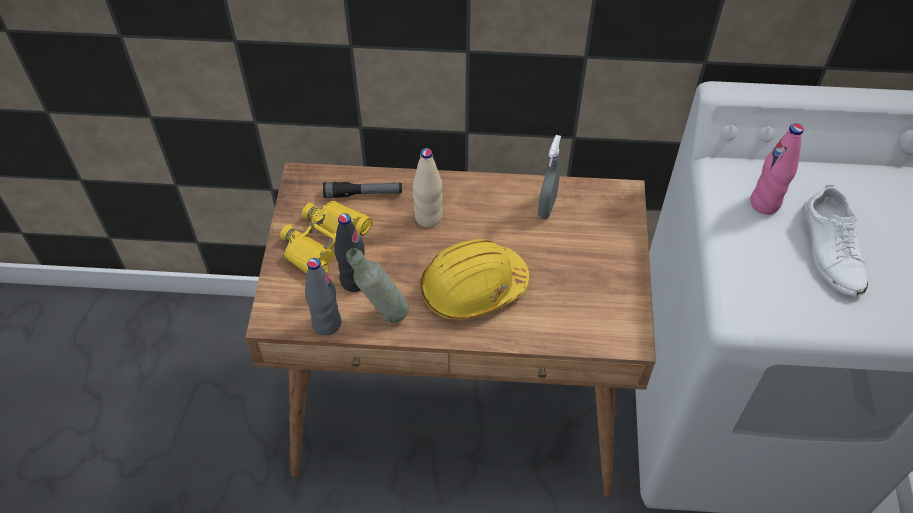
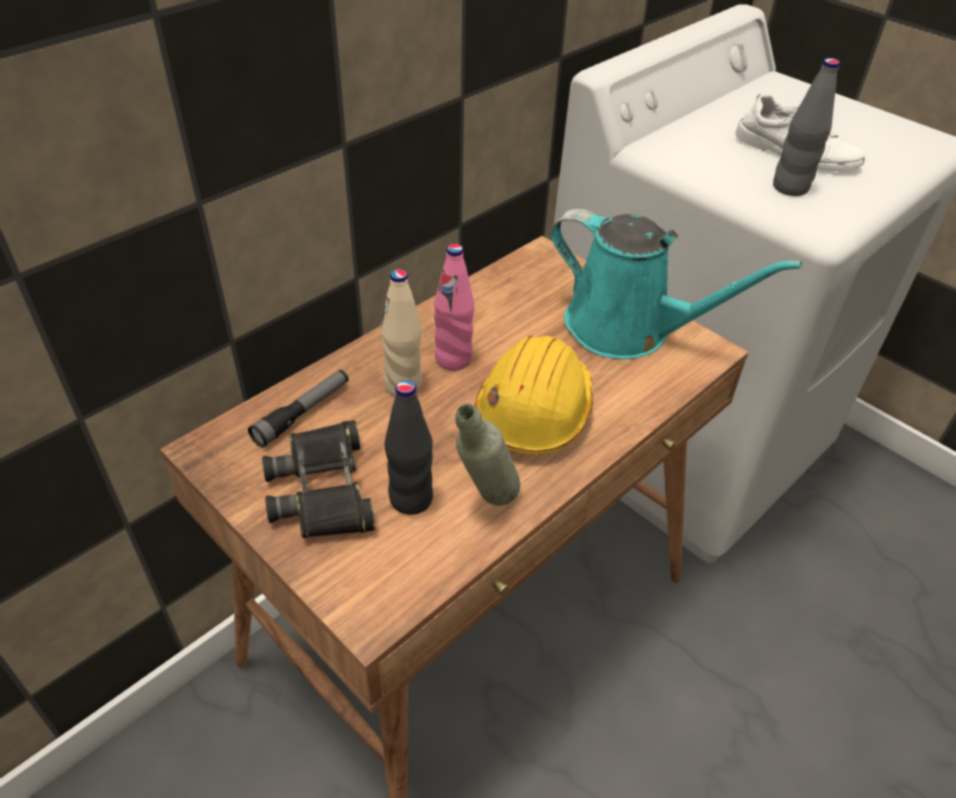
camera: 50 degrees left, 10 degrees down
yellow binoculars [280,201,372,274] -> black binoculars [262,420,376,538]
grey bottle [305,258,341,335] -> grey bottle moved to [773,58,840,196]
grey spray bottle [538,135,561,219] -> none
pink bottle [750,123,804,215] -> pink bottle moved to [434,244,474,371]
none -> turquoise watering can [550,209,802,359]

